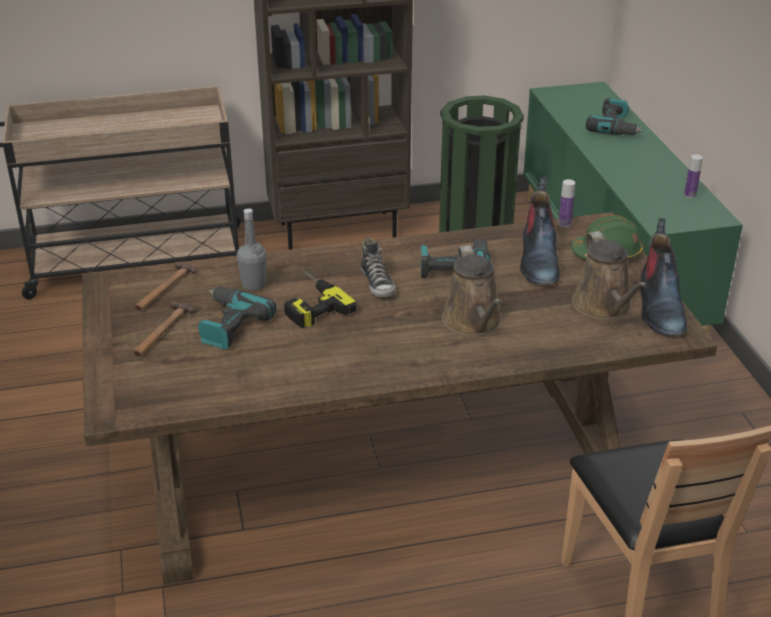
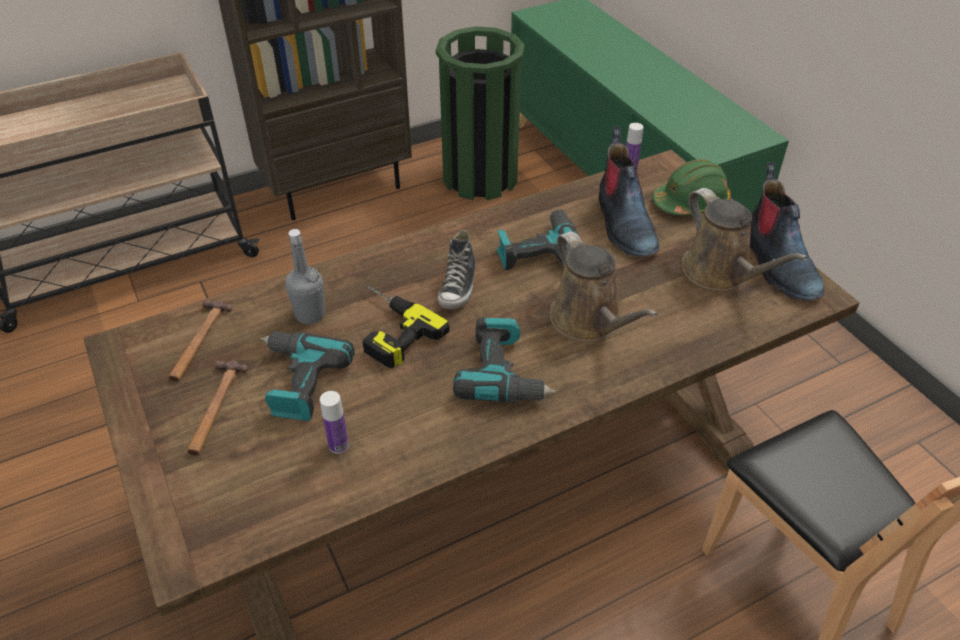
camera: 15 degrees left, 10 degrees up
shoe [361,237,396,297] -> shoe turned 45 degrees clockwise [438,230,476,309]
power drill [586,98,643,135] -> power drill moved to [453,317,555,402]
bottle [684,154,703,198] -> bottle moved to [320,391,349,454]

